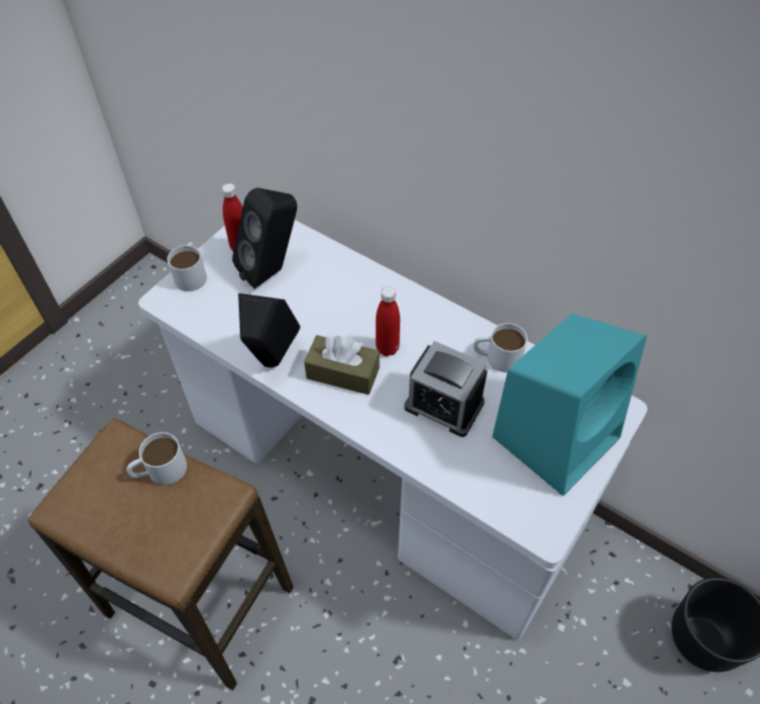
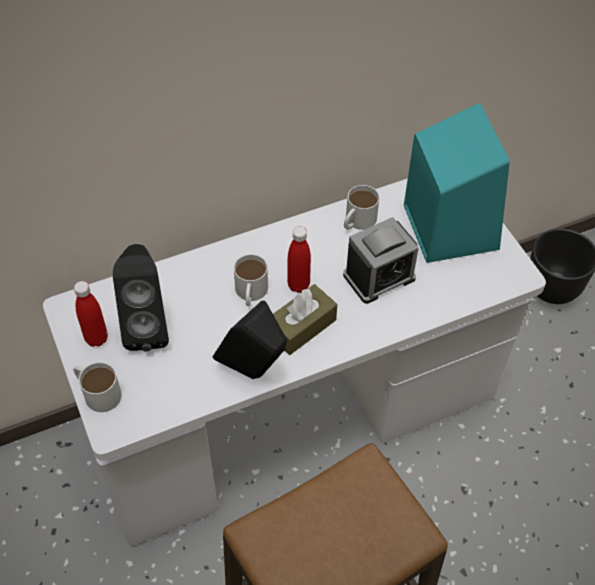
camera: 60 degrees left, 0 degrees up
white mug [126,432,187,485] -> white mug moved to [234,254,268,306]

